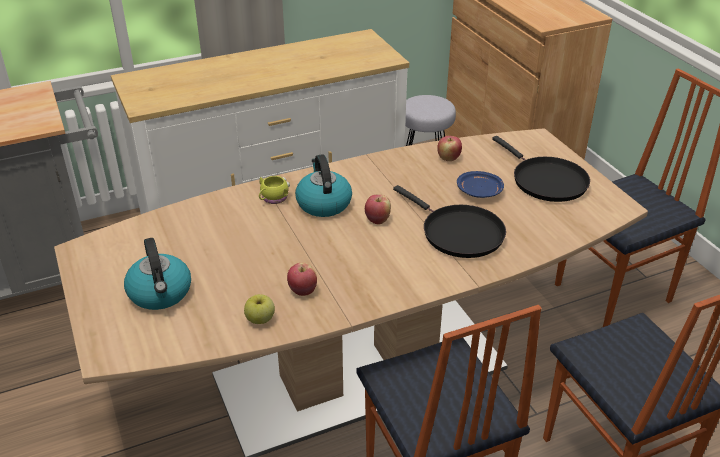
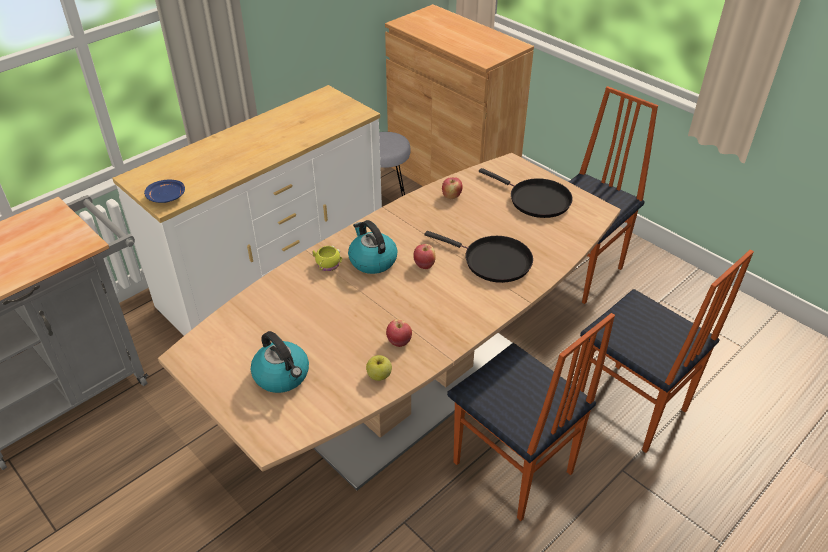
camera: 20 degrees left, 5 degrees up
blue plate [457,171,504,198] -> blue plate moved to [144,180,185,203]

